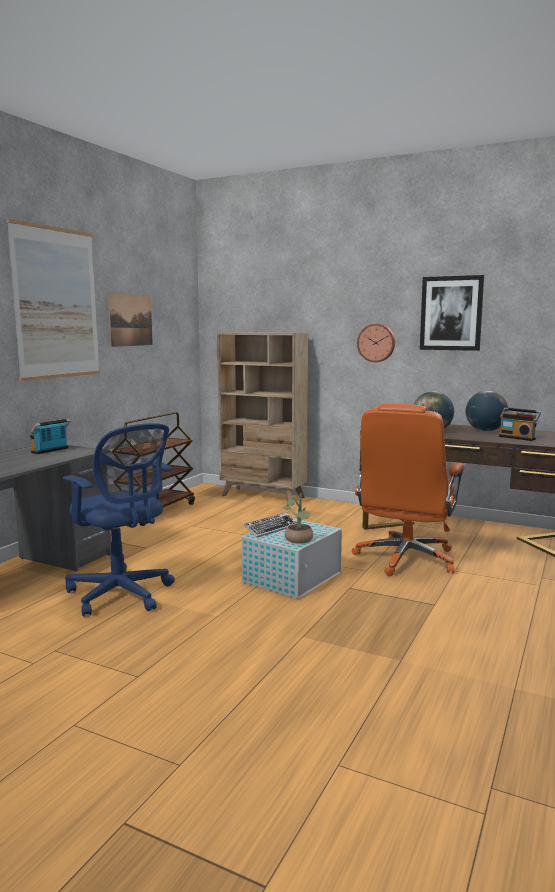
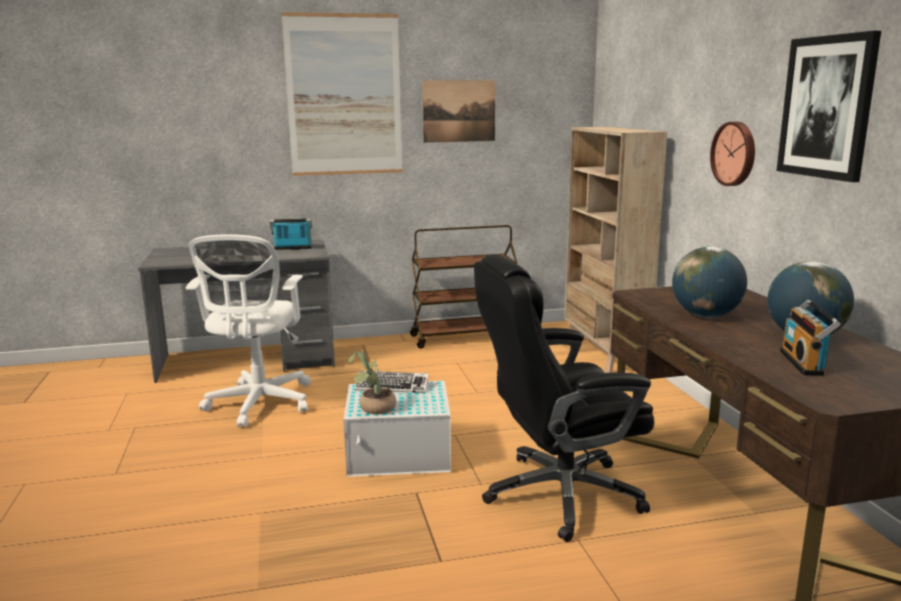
camera: 50 degrees right, 5 degrees up
blue office chair [63,423,175,617] -> white office chair [186,234,311,427]
orange office chair [352,404,465,576] -> black office chair [474,254,654,542]

